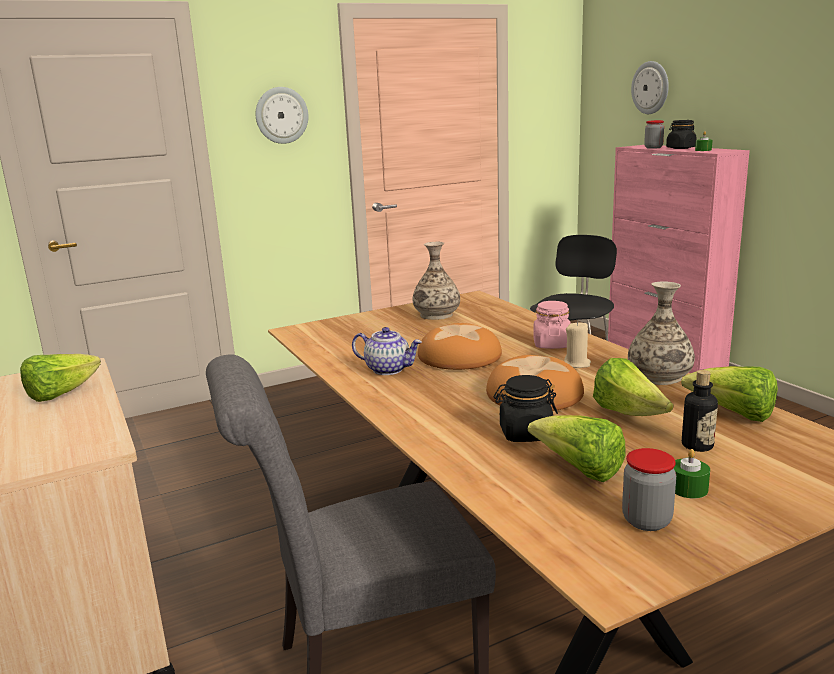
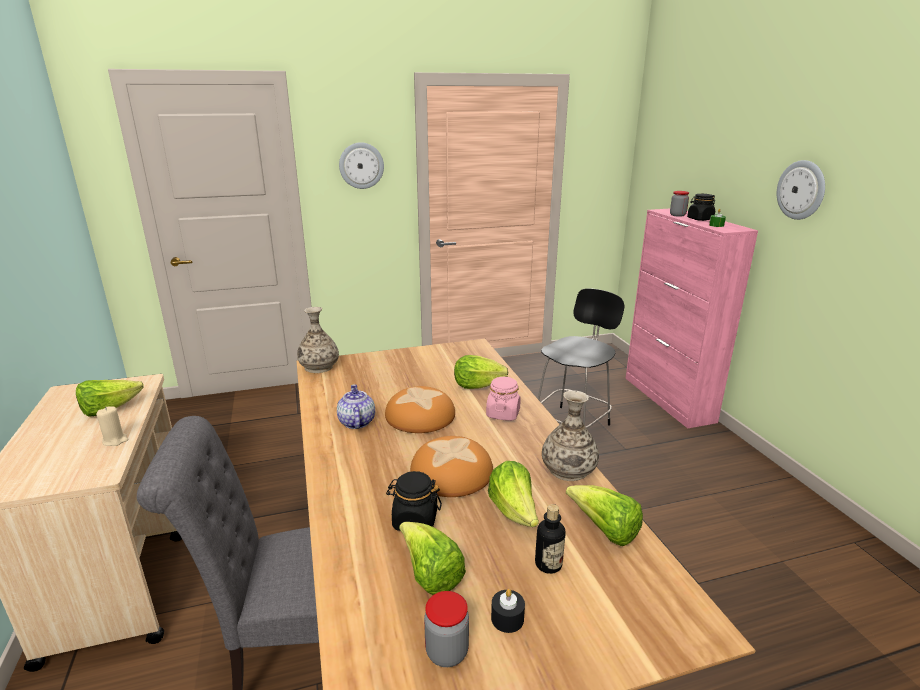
camera: 10 degrees right, 5 degrees up
teapot [352,327,422,375] -> teapot turned 135 degrees counterclockwise [337,384,375,429]
vase [413,242,460,320] -> vase moved to [297,307,339,373]
beige candle [564,321,591,368] -> beige candle moved to [96,406,129,446]
wall clock [631,61,669,114] -> wall clock moved to [777,160,825,220]
green candle [673,449,710,498] -> black candle [491,589,525,633]
none -> lettuce [454,355,508,389]

